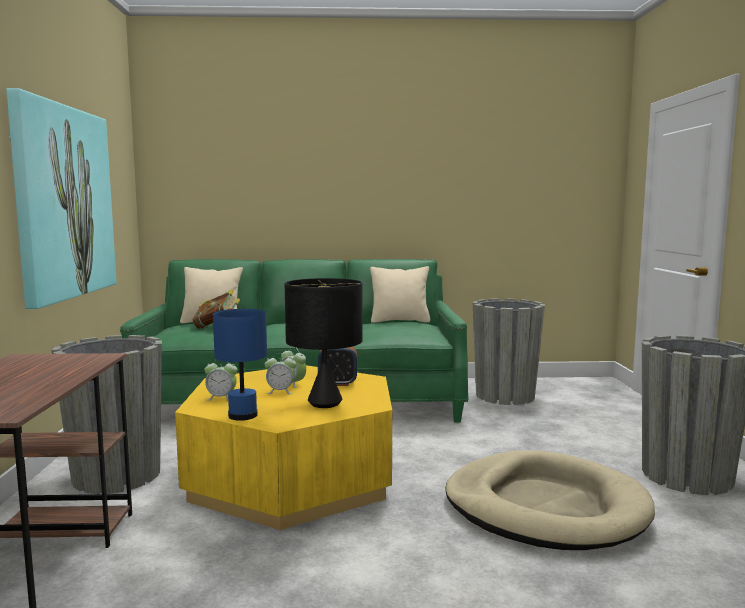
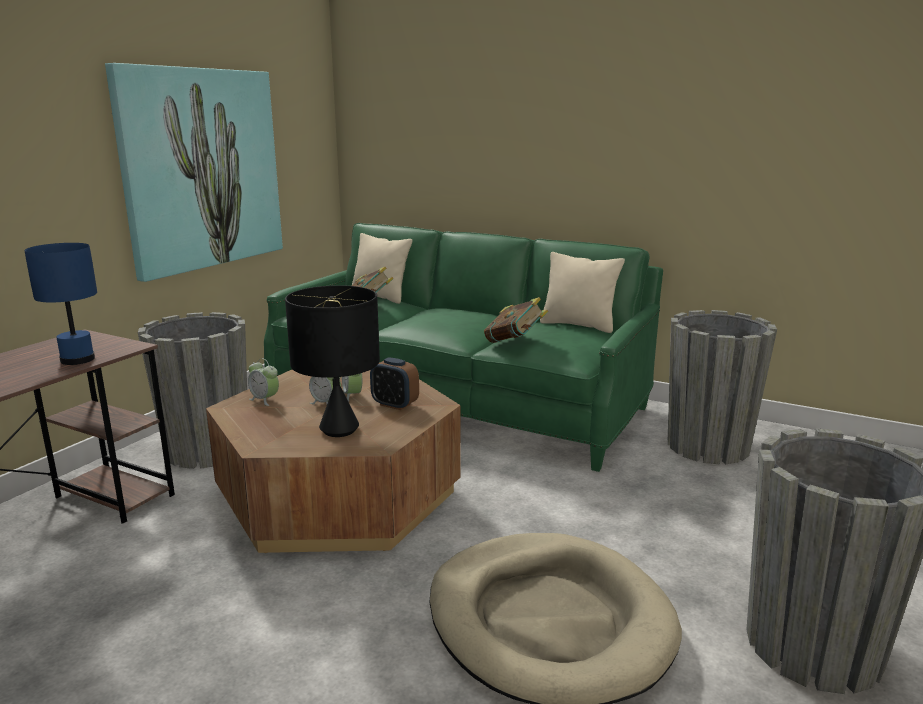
camera: 30 degrees right, 10 degrees up
yellow coffee table [175,365,392,530] -> brown coffee table [206,370,461,553]
blue table lamp [213,309,267,421] -> blue table lamp moved to [25,243,97,365]
none -> book [484,297,548,343]

